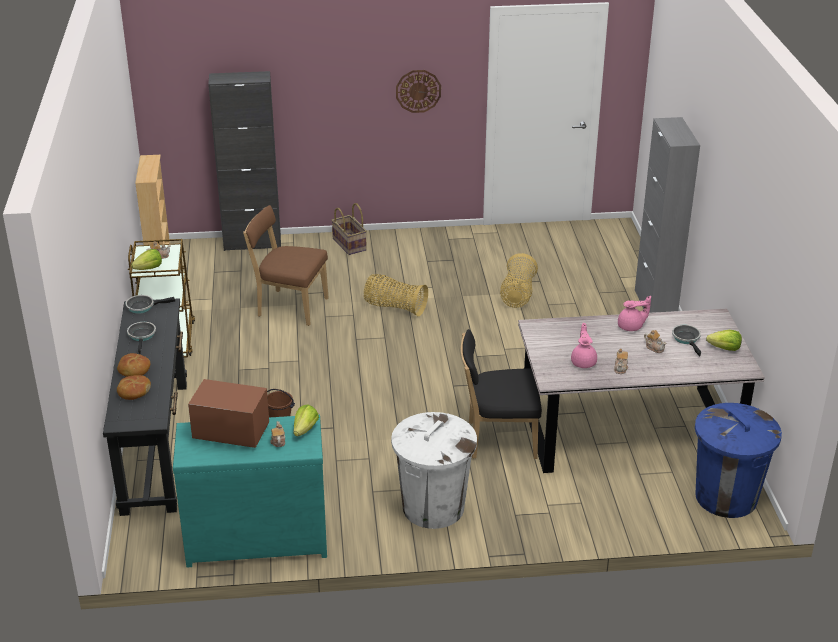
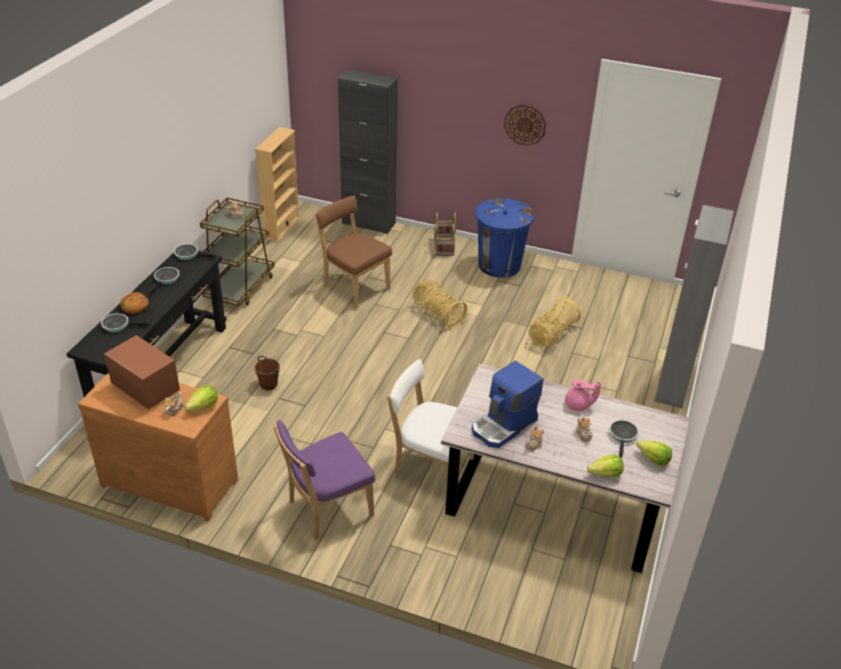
camera: 25 degrees right, 5 degrees up
bread [117,375,151,400] -> frying pan [101,313,149,333]
lettuce [131,249,162,270] -> lettuce moved to [587,455,624,477]
turquoise dresser [173,414,327,568] -> brown dresser [78,372,238,522]
white trash can [391,412,477,529] -> purple chair [273,420,375,541]
black chair [461,329,542,459] -> white chair [387,359,474,488]
pink teapot [571,323,597,368] -> coffee machine [472,361,543,448]
blue trash can [695,403,782,518] -> blue trash can moved to [475,198,534,278]

